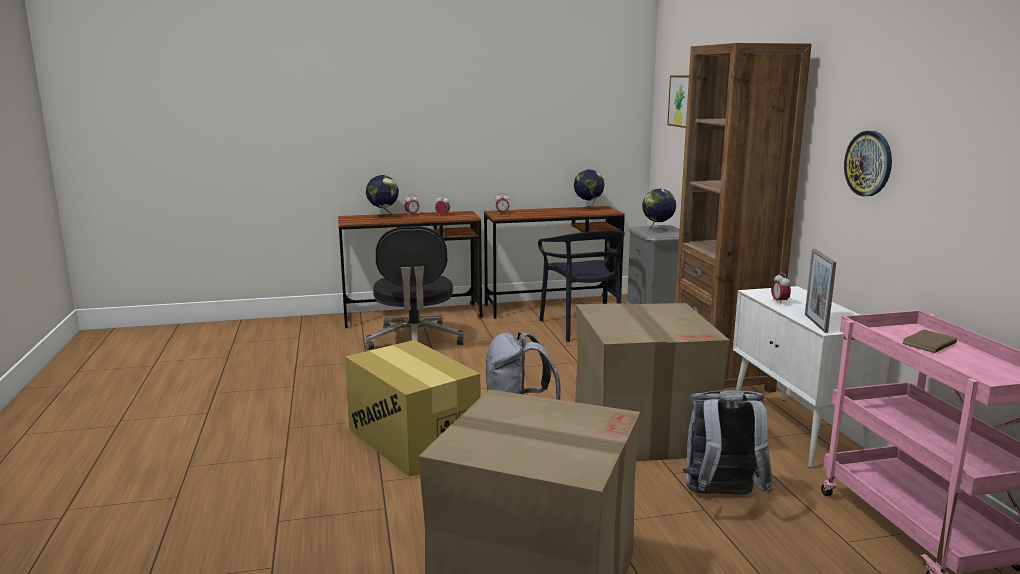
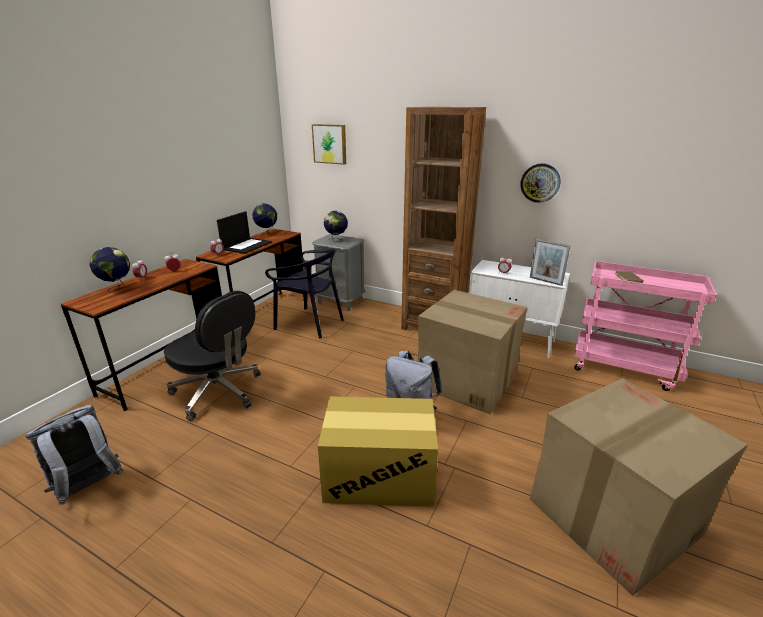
camera: 50 degrees left, 10 degrees up
grey backpack [683,390,773,495] -> grey backpack moved to [25,405,124,505]
none -> laptop [217,211,272,254]

